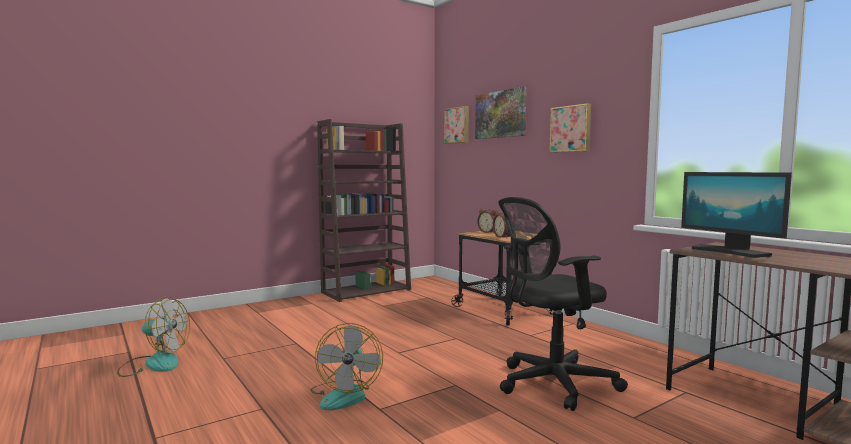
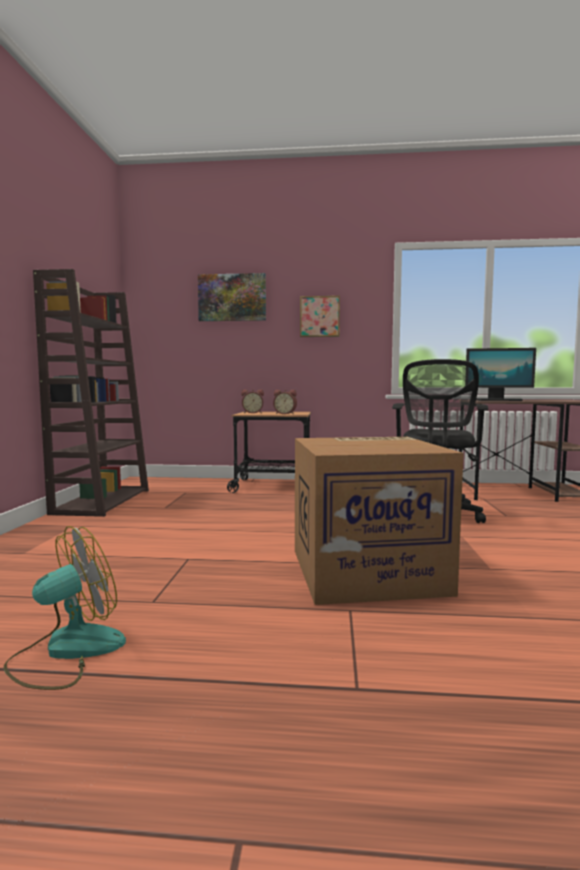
camera: 50 degrees left, 0 degrees up
fan [311,323,383,410] -> cardboard box [295,437,464,605]
picture [443,106,469,144] -> none

